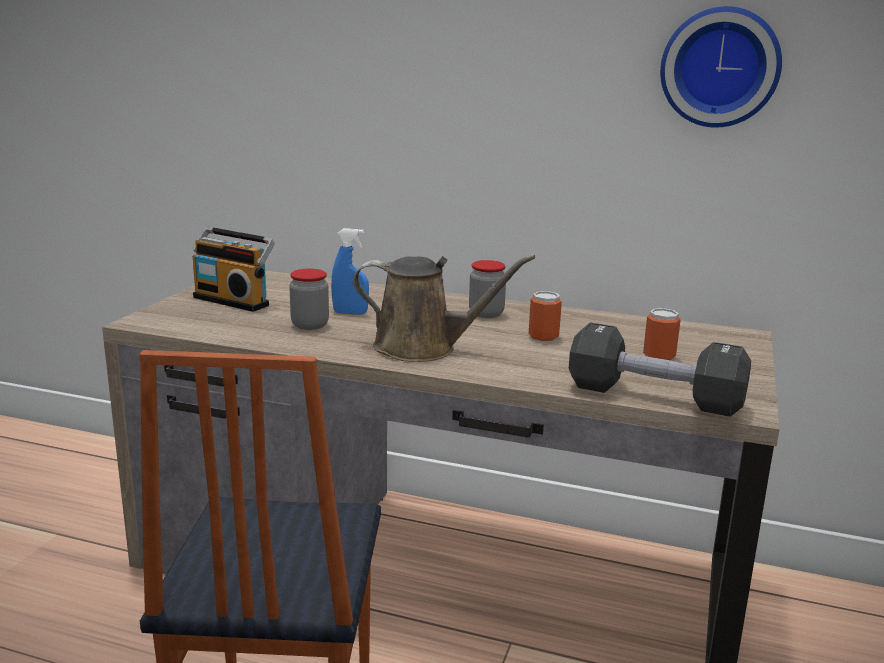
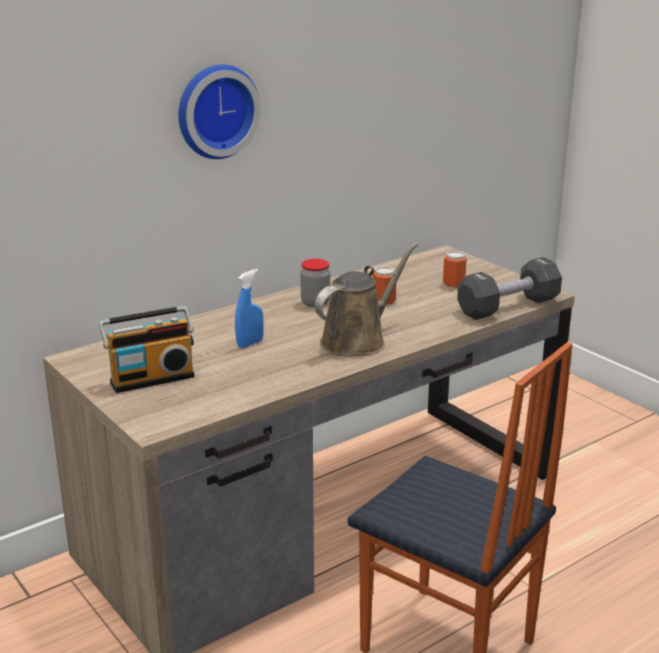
camera: 55 degrees left, 5 degrees up
jar [289,269,329,330] -> none
wall clock [660,6,782,128] -> wall clock moved to [178,64,261,159]

